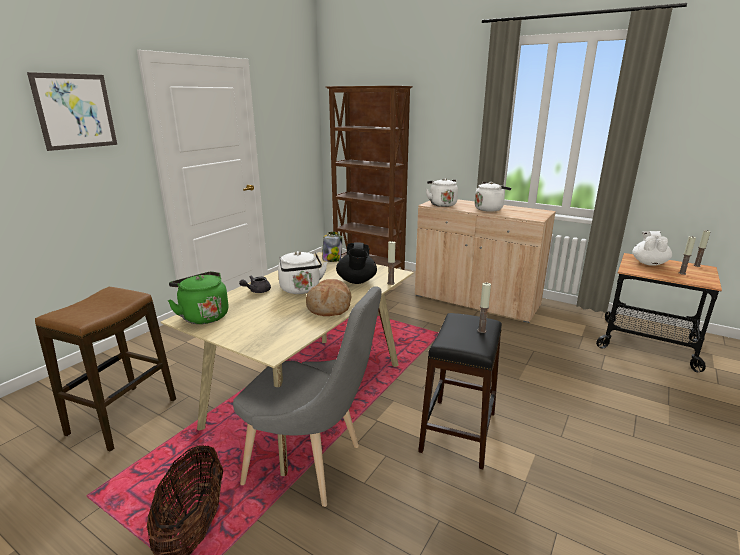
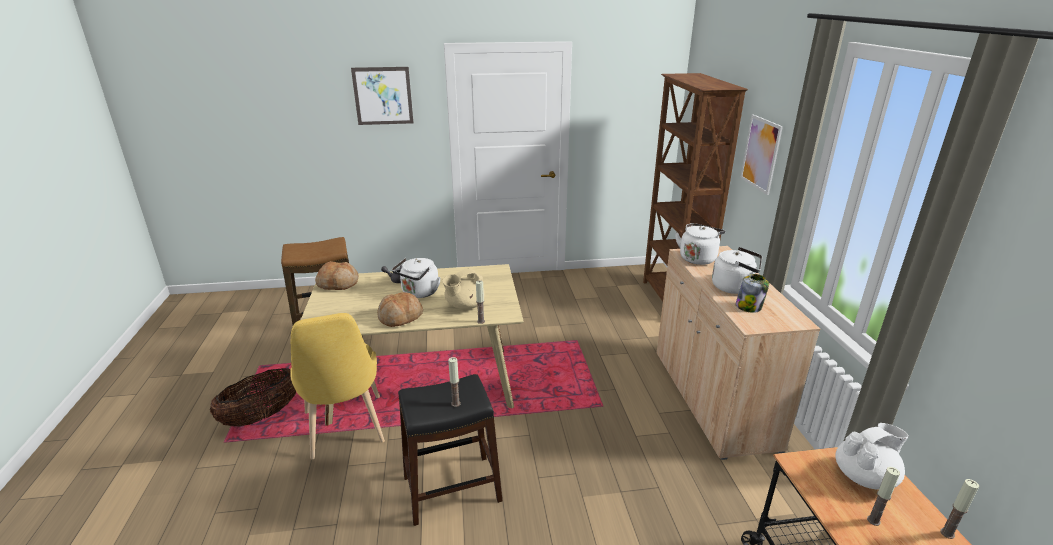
camera: 50 degrees right, 5 degrees up
green kettle [168,271,228,324] -> bread [315,261,358,290]
grey chair [233,286,382,507] -> yellow chair [290,313,385,459]
jar [322,232,342,262] -> jar moved to [736,274,769,313]
black teapot [336,243,377,284] -> beige teapot [442,268,485,310]
none -> picture [740,114,783,195]

